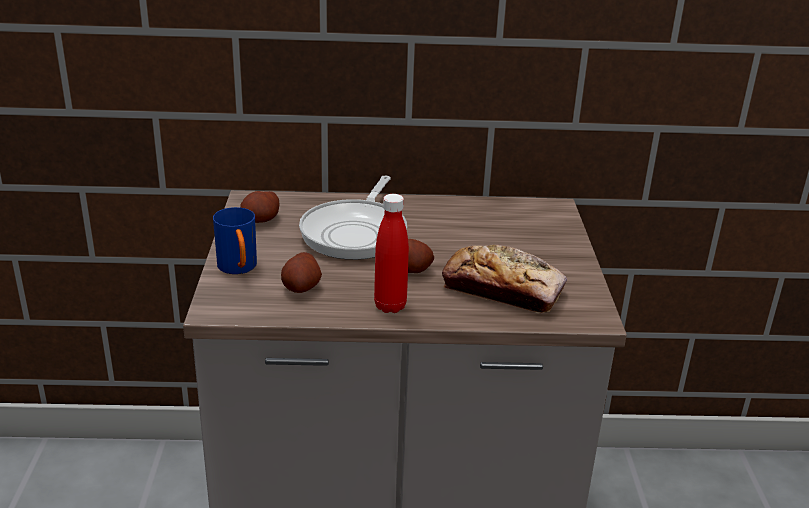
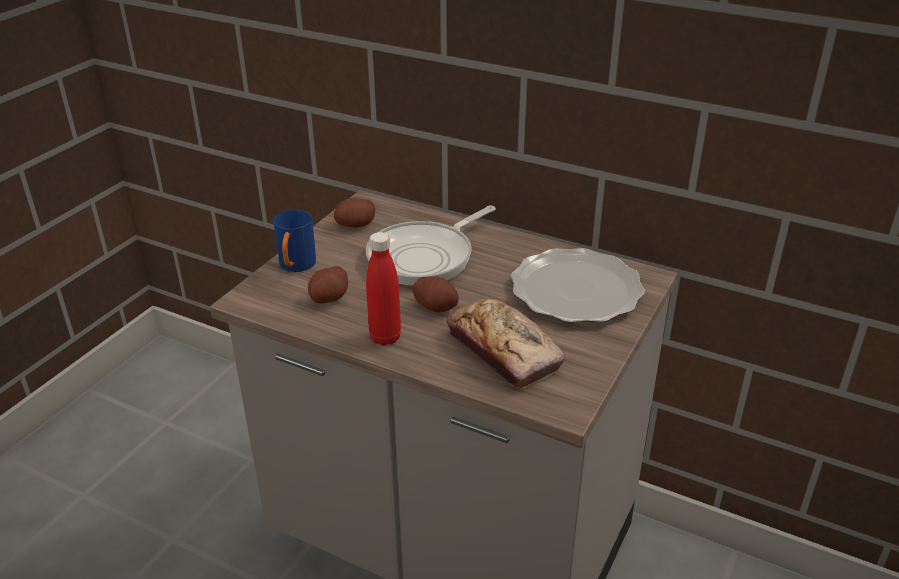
camera: 30 degrees right, 5 degrees up
none -> plate [511,248,645,323]

